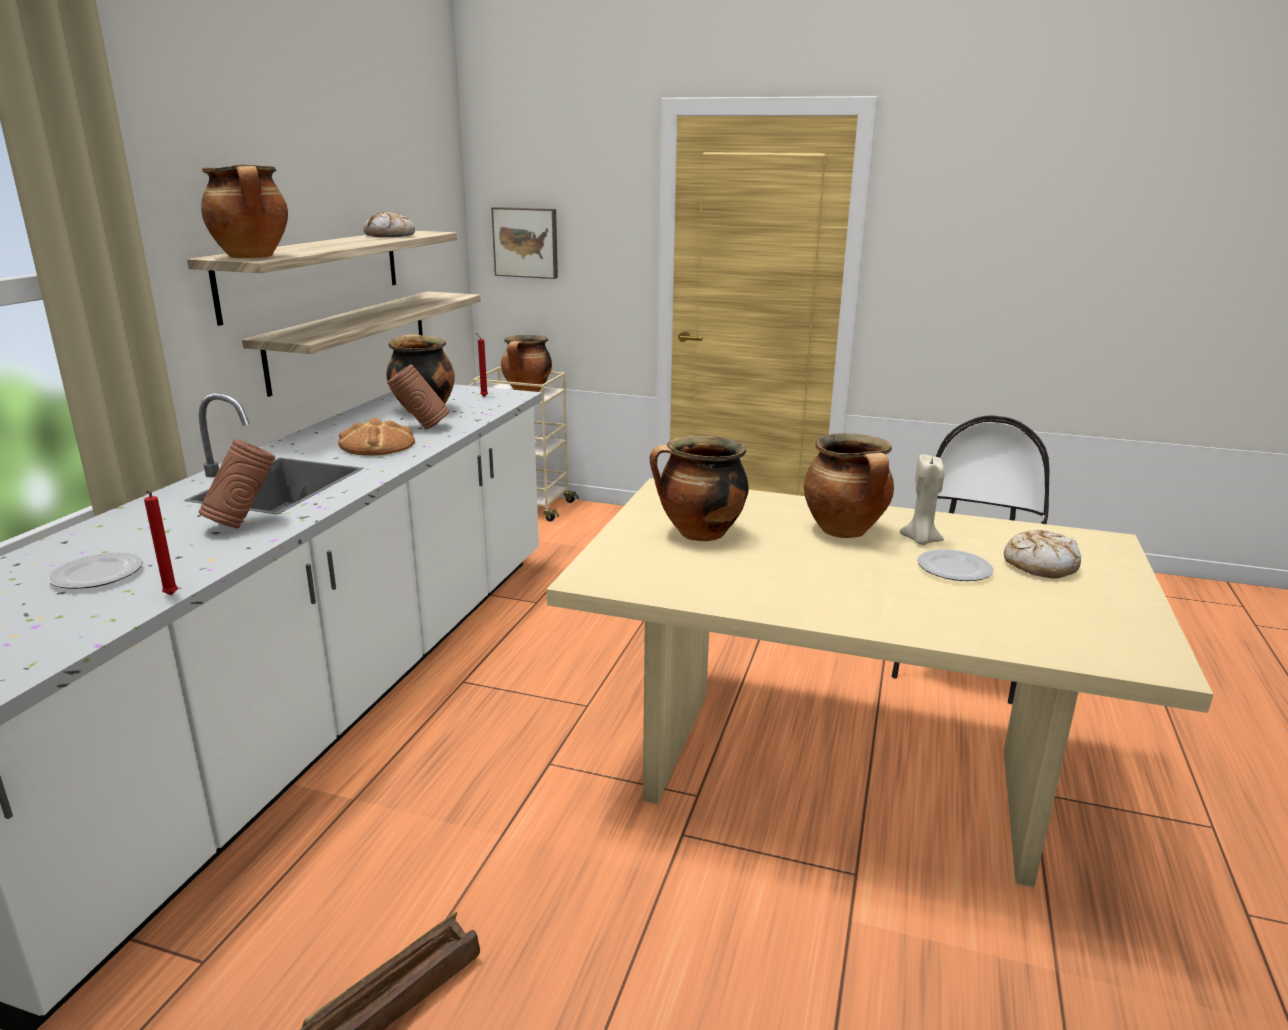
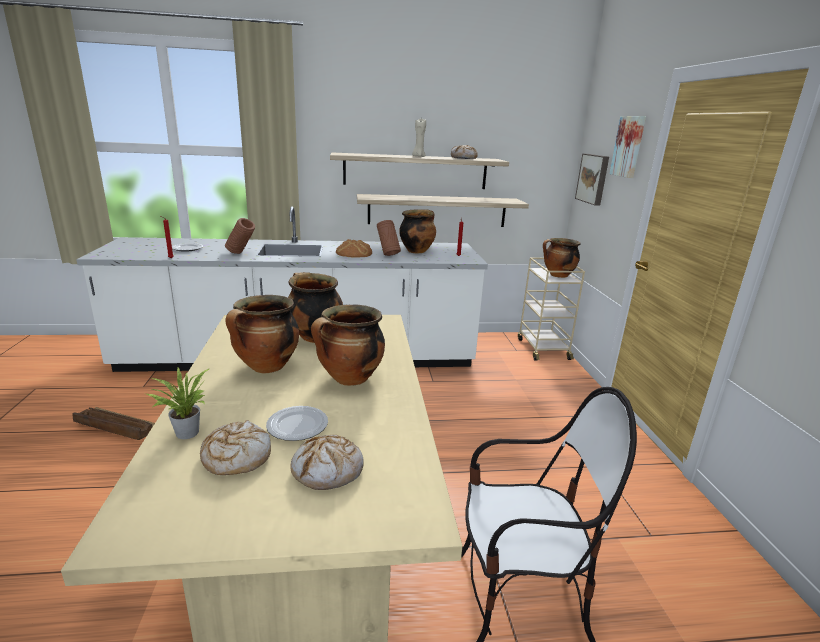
camera: 65 degrees right, 0 degrees up
cooking pot [201,164,288,258] -> cooking pot moved to [225,295,299,373]
beige candle [900,455,944,545] -> beige candle moved to [412,119,426,157]
none -> potted plant [147,367,209,439]
none -> bread [200,420,271,475]
none -> picture [610,116,646,178]

